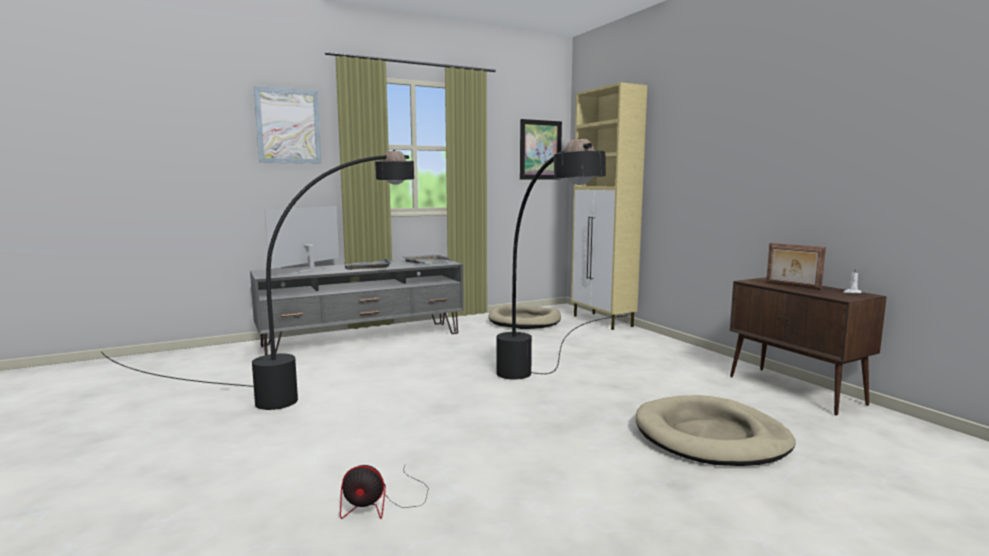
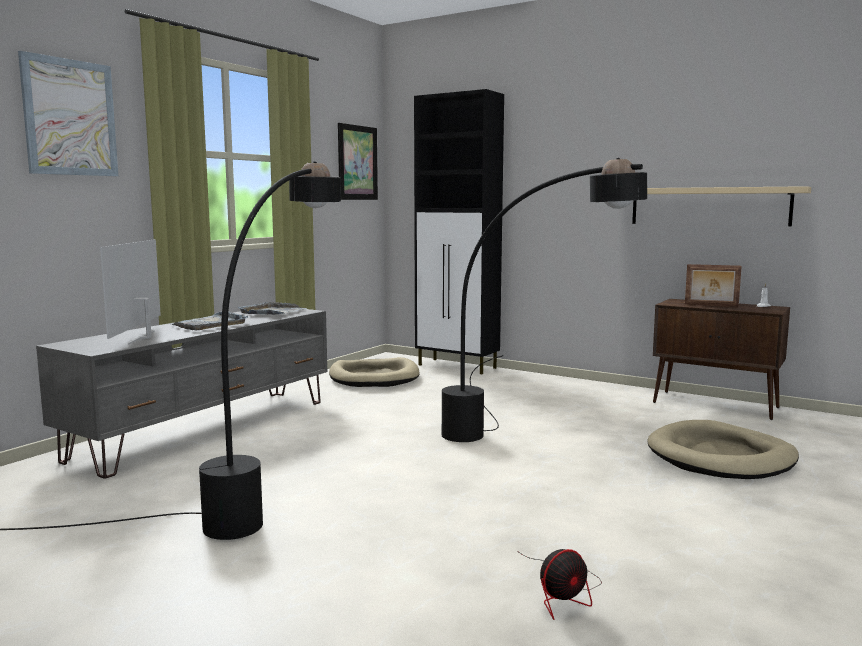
camera: 30 degrees left, 0 degrees up
beige cabinet [571,82,647,330] -> black cabinet [414,89,504,374]
none -> beige shelf [632,186,811,226]

